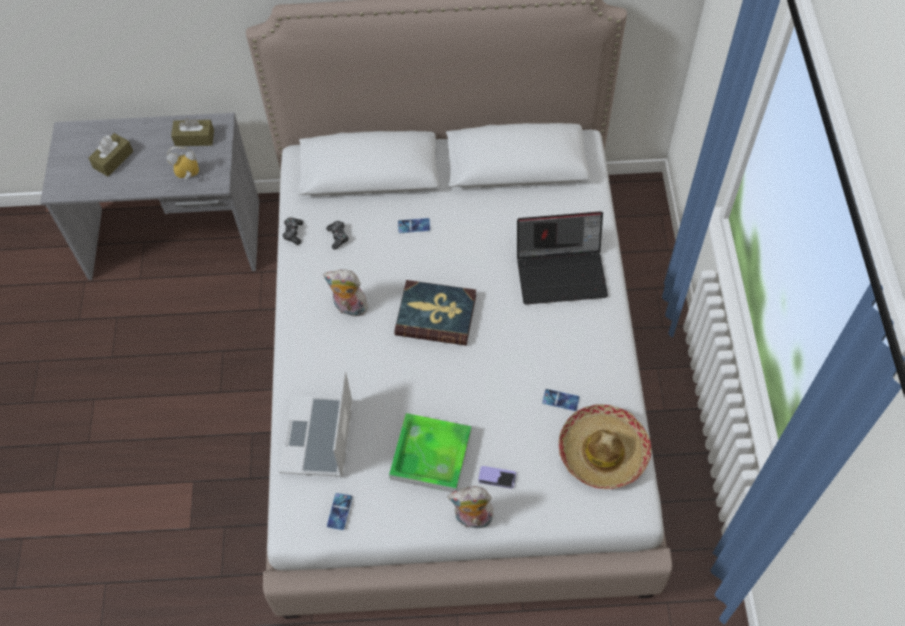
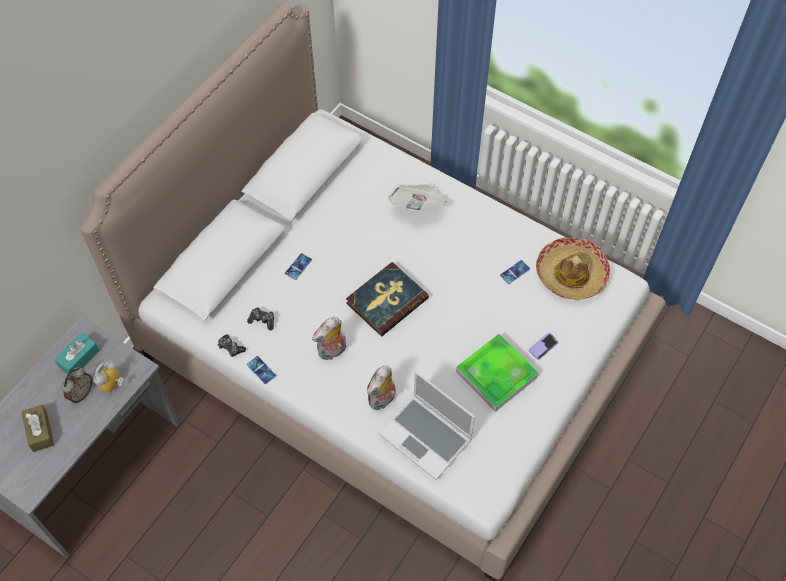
camera: 55 degrees left, 0 degrees up
brown tissue box [171,118,214,146] -> turquoise tissue box [54,333,99,376]
phone [327,493,352,530] -> phone moved to [247,356,276,384]
plush toy [447,486,494,529] -> plush toy moved to [367,365,399,410]
laptop [517,211,608,304] -> newspaper [388,183,446,211]
none -> alarm clock [61,367,92,403]

